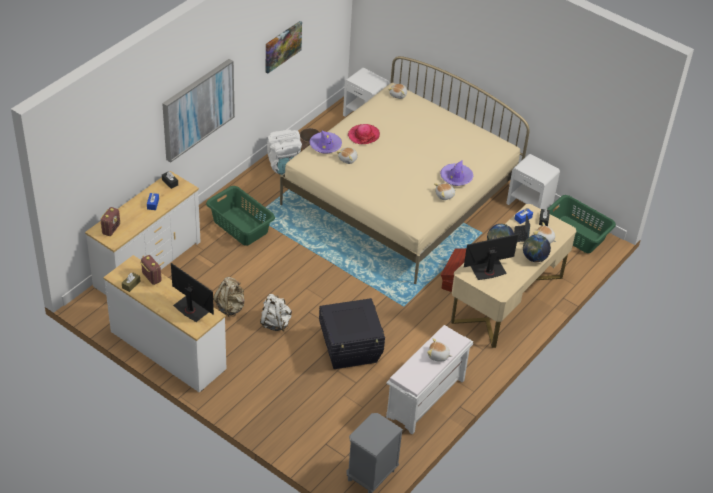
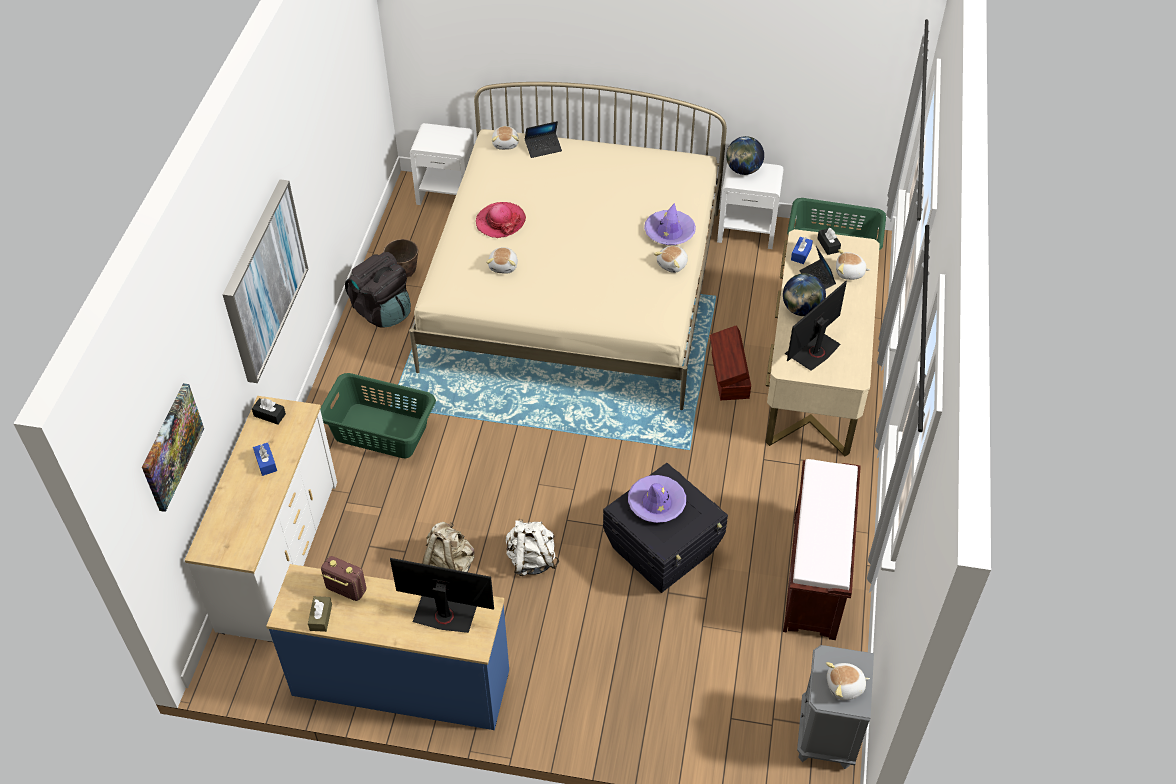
camera: 25 degrees left, 5 degrees up
radio [100,207,120,236] -> none
white dresser [103,255,226,392] -> blue dresser [266,564,509,730]
picture [266,21,302,73] -> picture moved to [142,383,204,512]
white backpack [267,129,302,175] -> black backpack [345,252,411,328]
purple hat [309,131,342,154] -> purple hat moved to [628,475,686,523]
white bench [386,325,473,434] -> brown bench [783,459,861,640]
plush toy [427,338,452,362] -> plush toy moved to [826,662,870,700]
globe [523,235,551,262] -> globe moved to [726,136,764,175]
none -> laptop [525,121,562,158]

